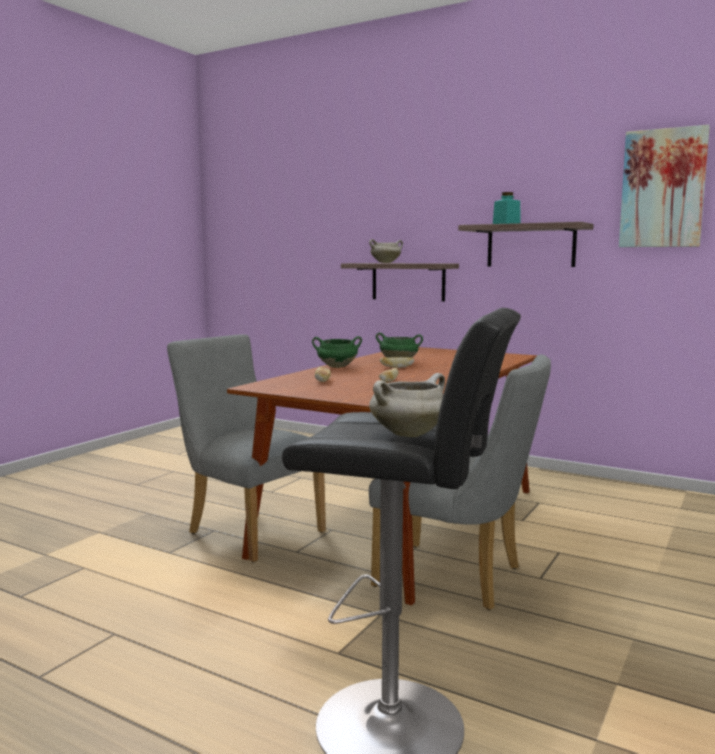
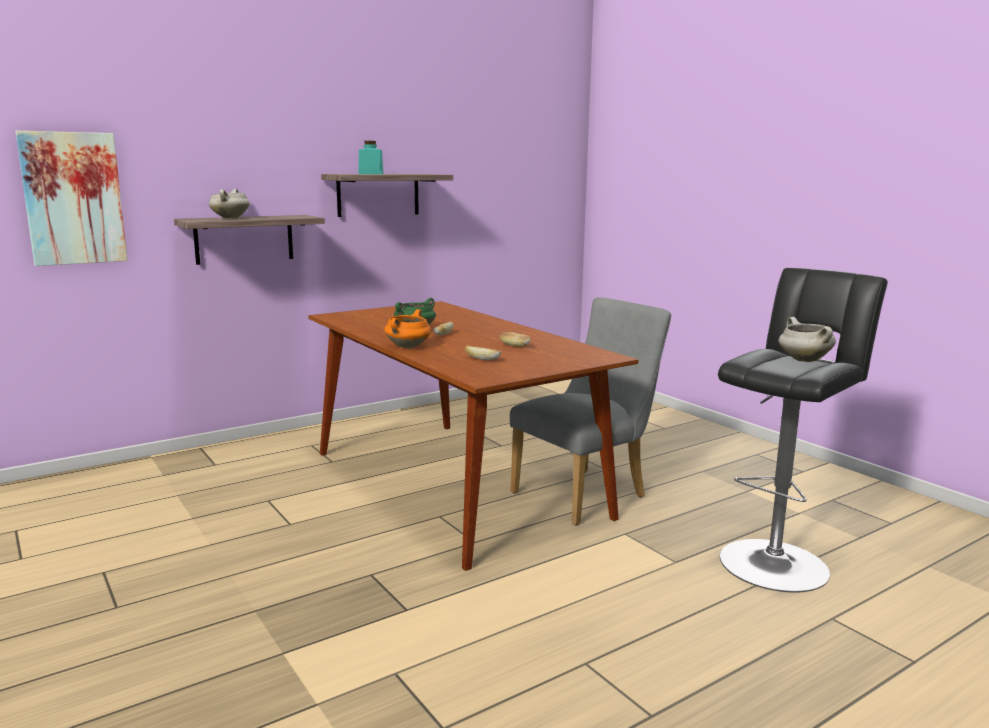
camera: 65 degrees left, 5 degrees up
grey chair [167,334,326,562] -> none
green cooking pot [312,336,362,368] -> orange cooking pot [384,309,431,348]
picture [619,125,710,247] -> picture moved to [15,131,128,266]

